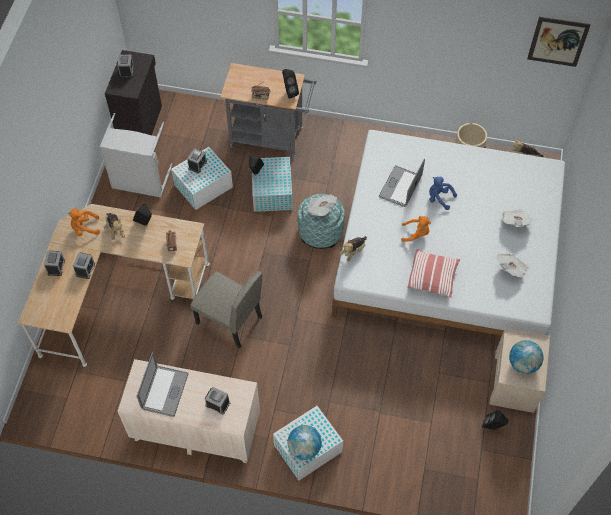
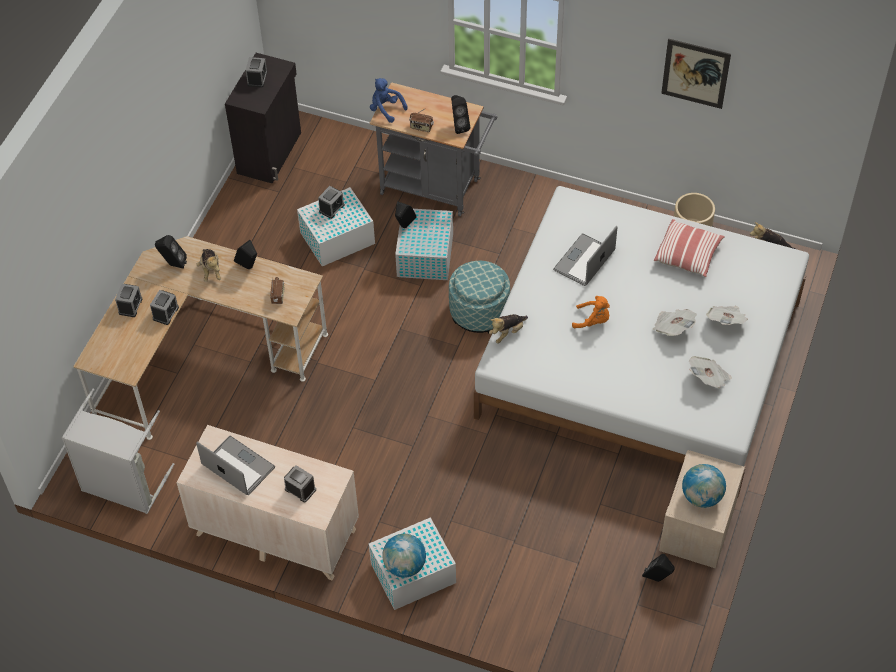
camera: 10 degrees right, 5 degrees down
orange plush toy [67,208,100,236] -> black speaker [155,235,187,269]
grey laundry basket [100,113,172,198] -> grey laundry basket moved to [62,388,175,514]
laptop [137,352,189,417] -> laptop turned 75 degrees counterclockwise [196,436,275,495]
beige chair [190,271,263,348] -> none
newspaper [307,194,337,216] -> newspaper moved to [653,309,697,336]
pillow [407,249,460,298] -> pillow moved to [654,219,725,277]
blue plush toy [429,177,457,210] -> blue plush toy moved to [370,78,408,123]
picture [527,17,591,67] -> picture moved to [661,38,731,109]

